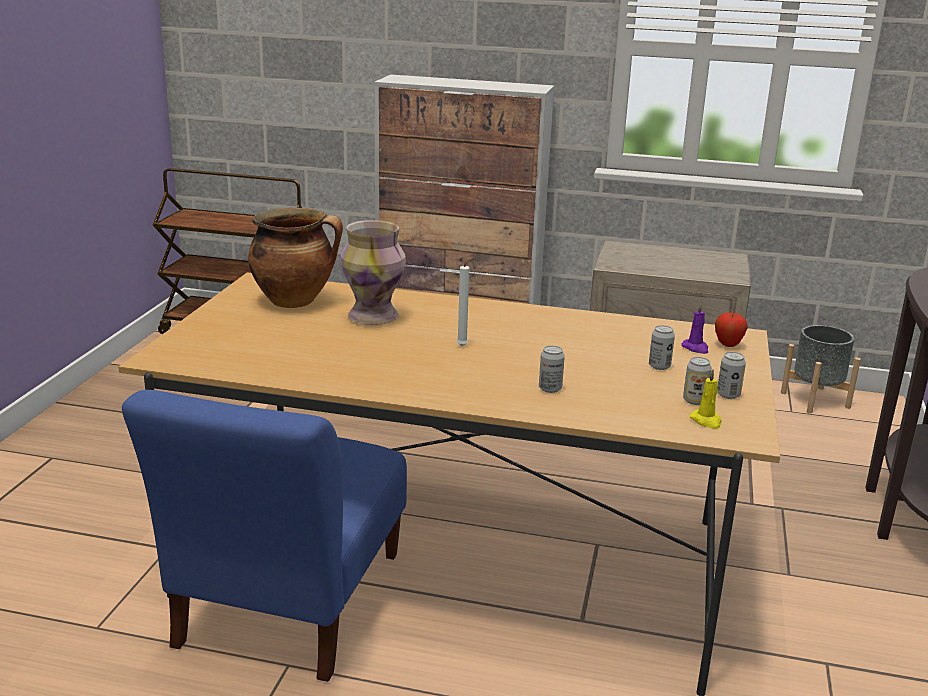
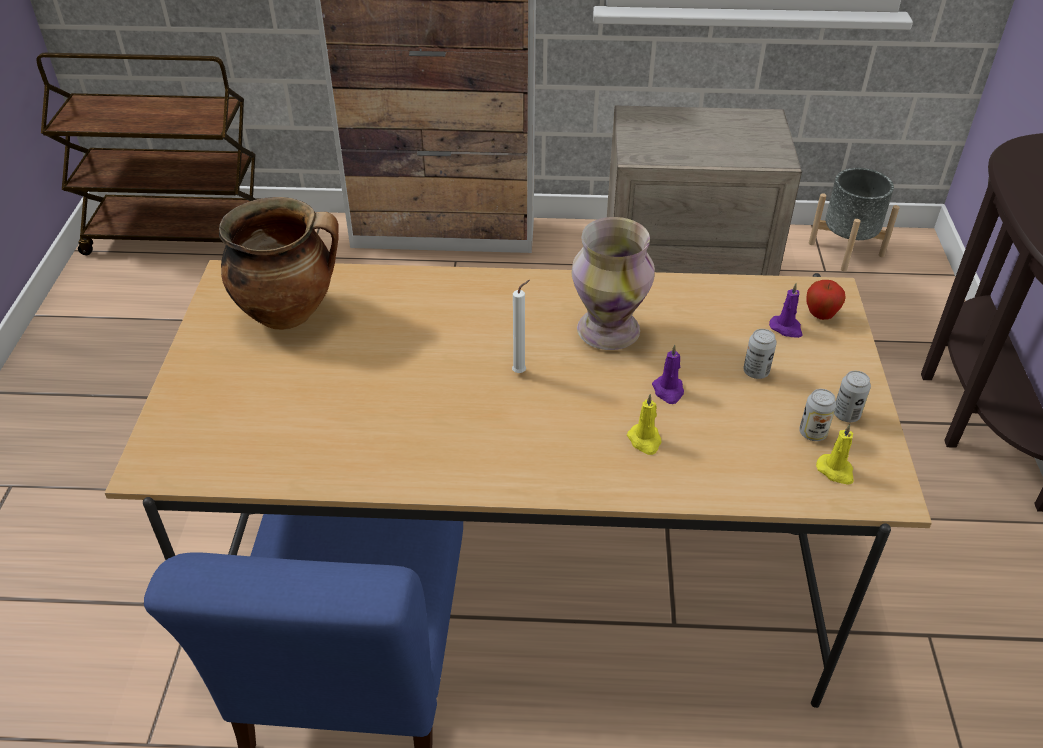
camera: 10 degrees left, 20 degrees up
vase [340,220,406,325] -> vase moved to [572,217,655,350]
can [539,346,565,393] -> yellow candle [627,394,661,455]
none -> purple candle [652,344,684,404]

